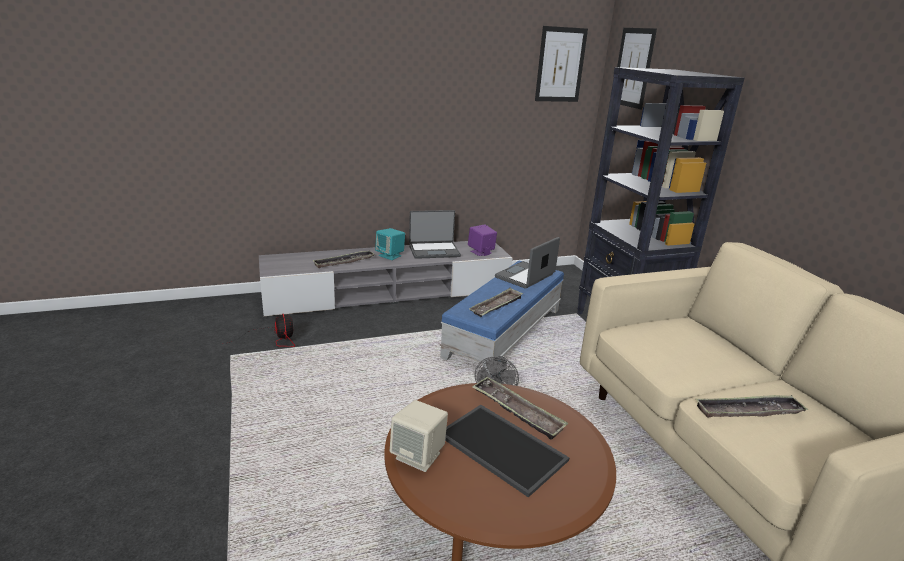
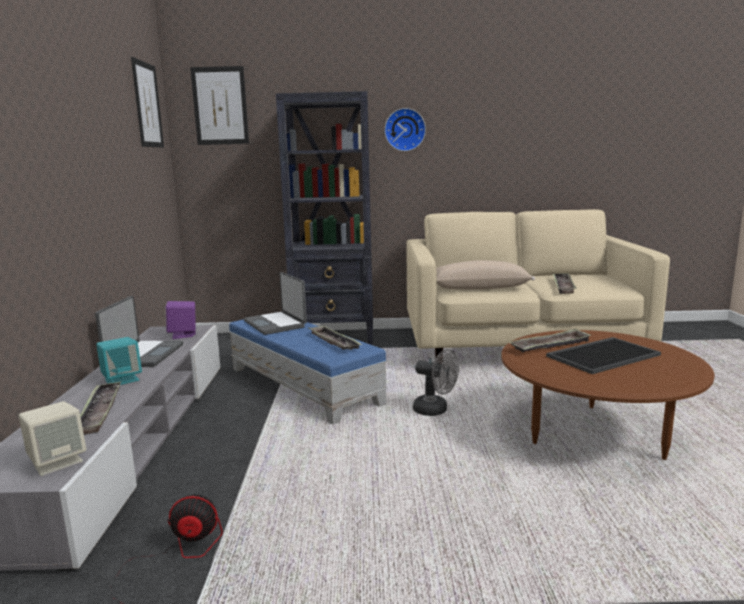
camera: 70 degrees left, 10 degrees down
beige speaker [390,400,448,472] -> beige speaker moved to [19,401,86,476]
none -> wall clock [384,108,426,151]
none -> beige pillow [436,260,535,290]

